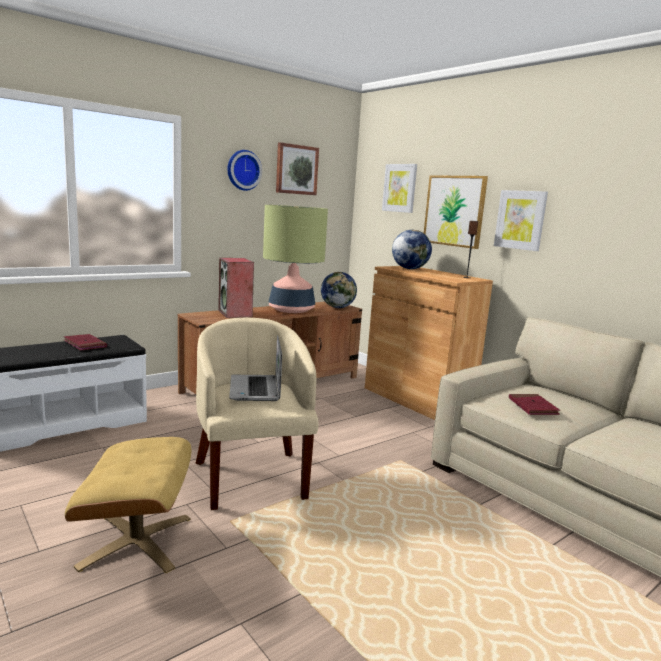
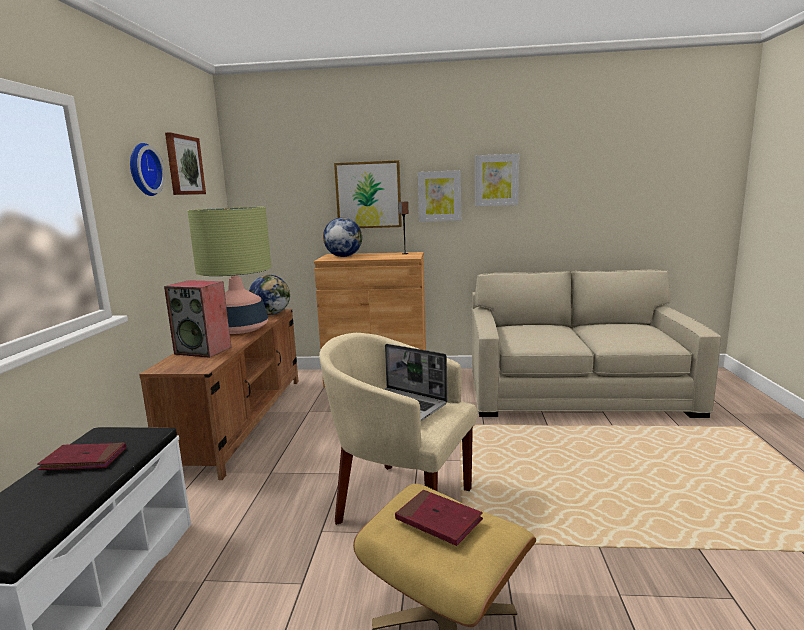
camera: 45 degrees left, 0 degrees up
picture [382,164,417,213] -> picture moved to [475,154,519,206]
red book [509,394,560,415] -> red book moved to [395,490,483,546]

